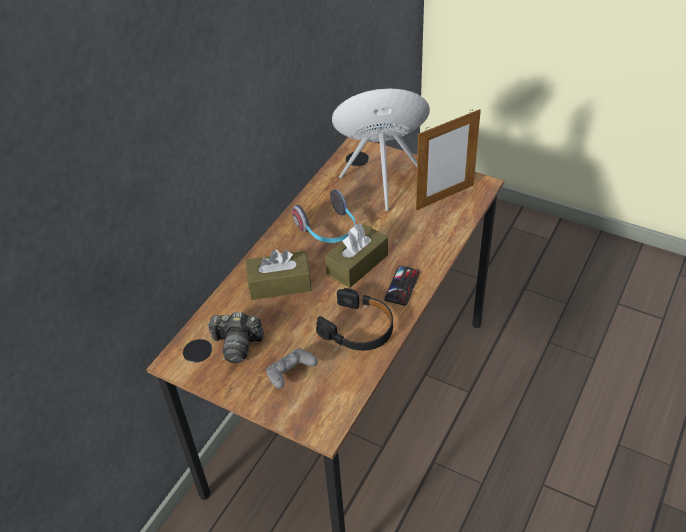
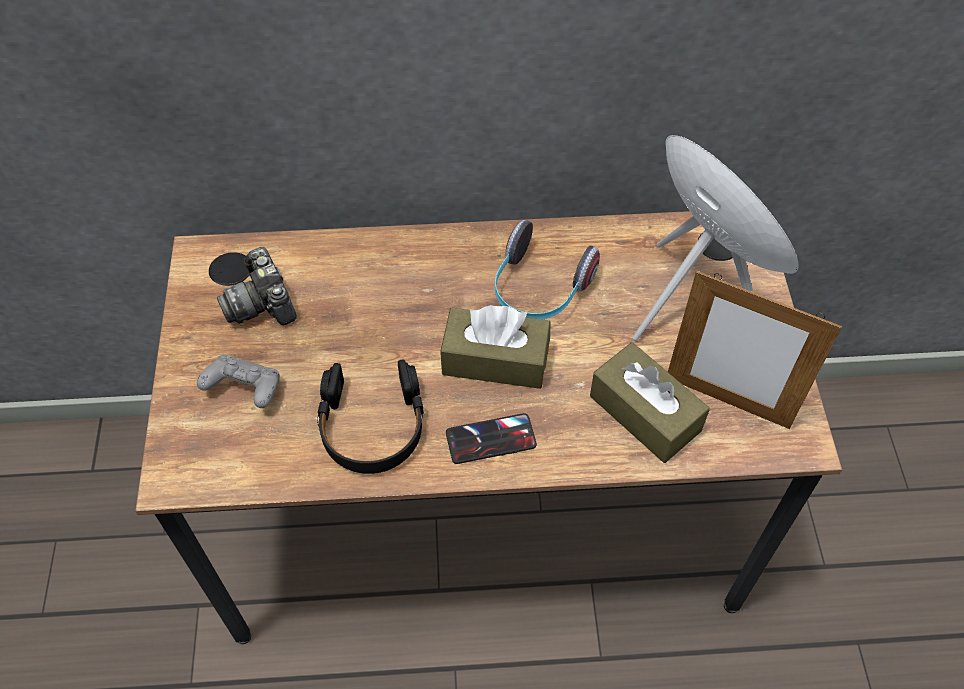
camera: 55 degrees right, 10 degrees up
brown tissue box [246,249,312,300] -> brown tissue box moved to [590,342,710,463]

